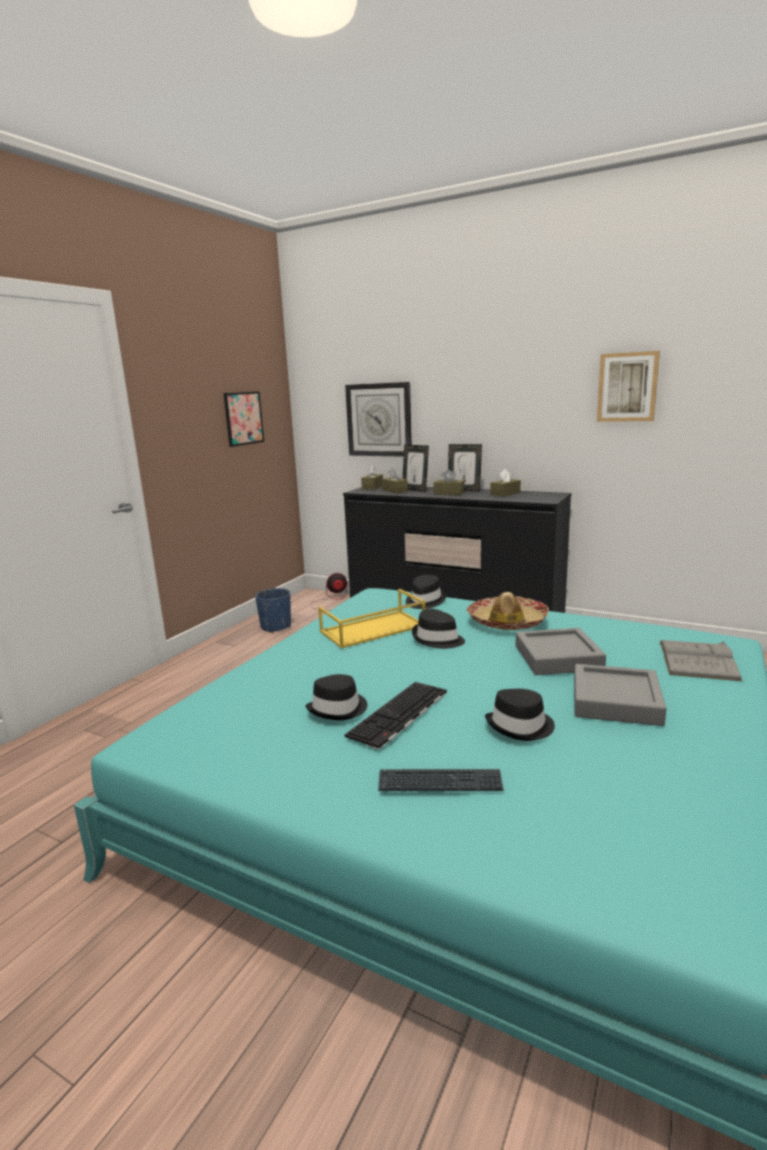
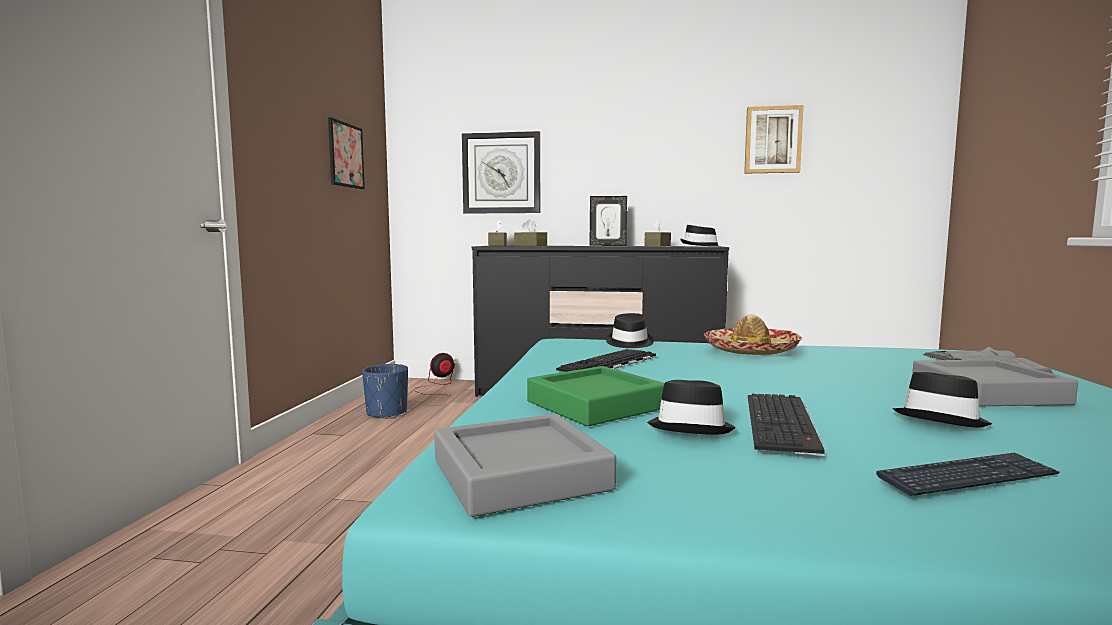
camera: 20 degrees left, 10 degrees down
yellow tray [318,589,425,648] -> keyboard [556,349,656,372]
picture frame [403,444,429,492] -> none
black hat [412,609,465,649] -> black hat moved to [680,225,719,247]
brown tissue box [434,469,465,495] -> none
grey tray [516,628,606,675] -> grey tray moved to [434,414,616,517]
none -> green tray [527,366,664,426]

